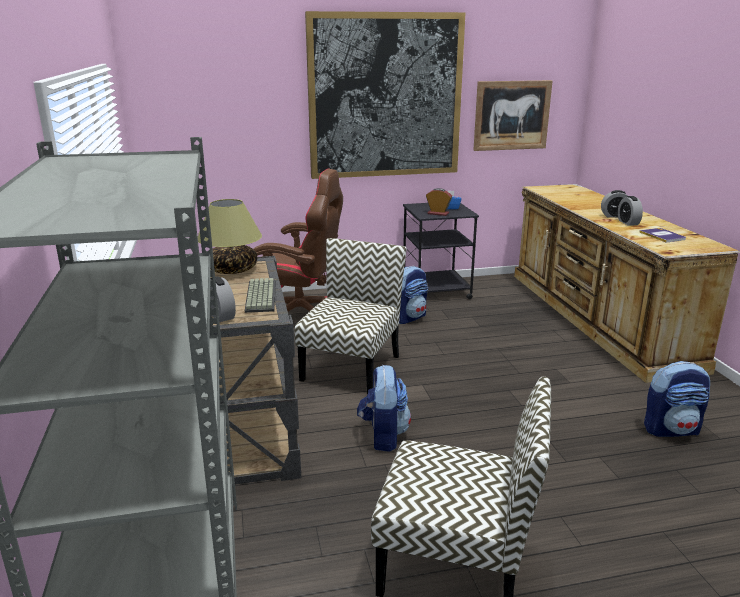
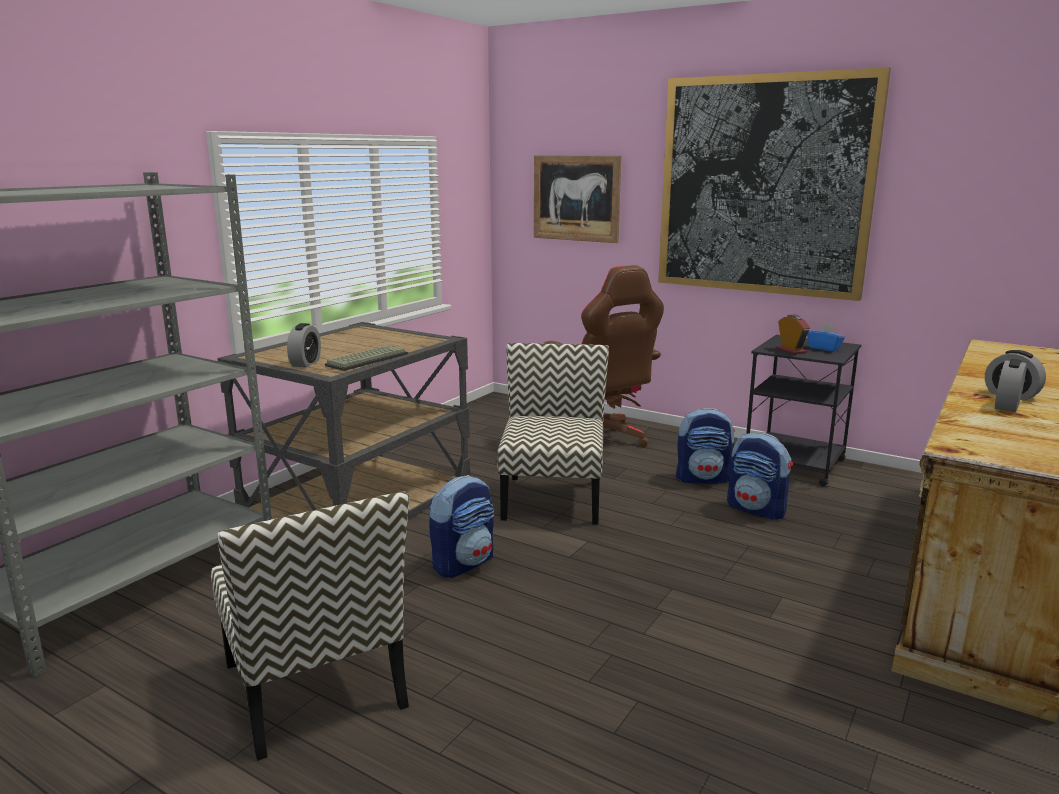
camera: 45 degrees right, 5 degrees down
table lamp [198,199,262,274] -> none
chair [294,238,407,394] -> chair turned 60 degrees counterclockwise [497,343,609,525]
picture [473,80,553,151] -> picture moved to [534,155,621,243]
book [639,228,686,243] -> none
backpack [644,361,710,437] -> backpack moved to [727,432,793,520]

